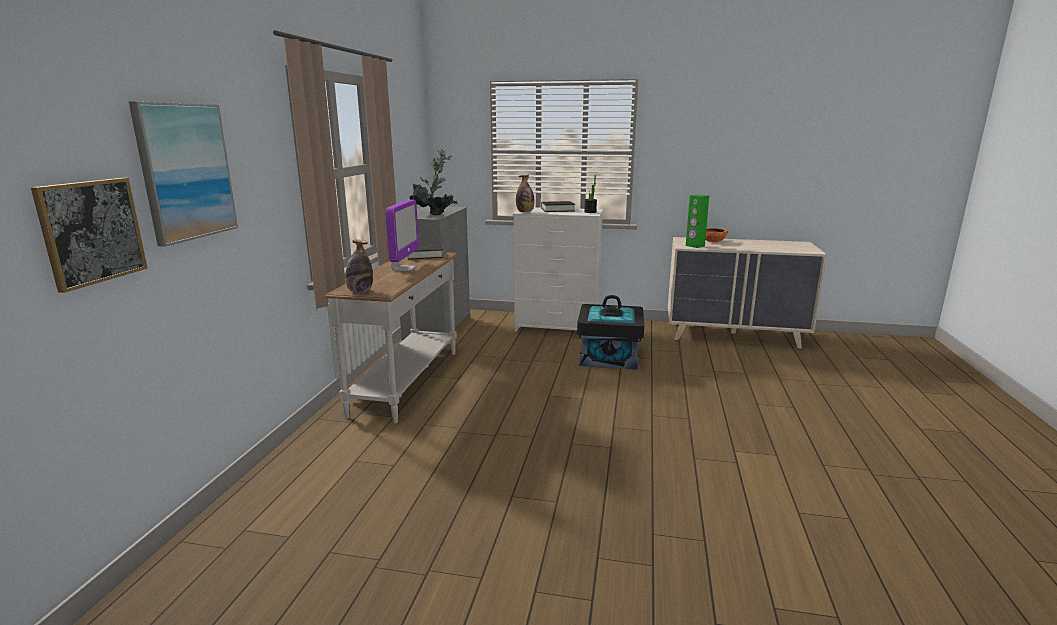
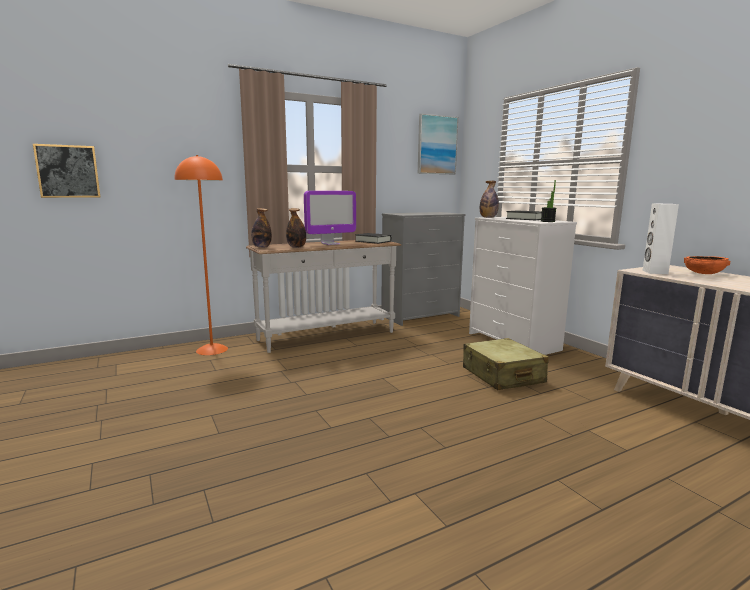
camera: 50 degrees right, 5 degrees down
picture [129,101,238,247] -> picture moved to [418,113,458,174]
potted plant [410,149,458,215] -> none
black storage box [577,295,644,370] -> beige suitcase [463,338,549,390]
green speaker [686,194,709,248] -> white speaker [643,203,679,274]
none -> orange floor lamp [174,155,228,355]
none -> bottle [286,208,306,248]

